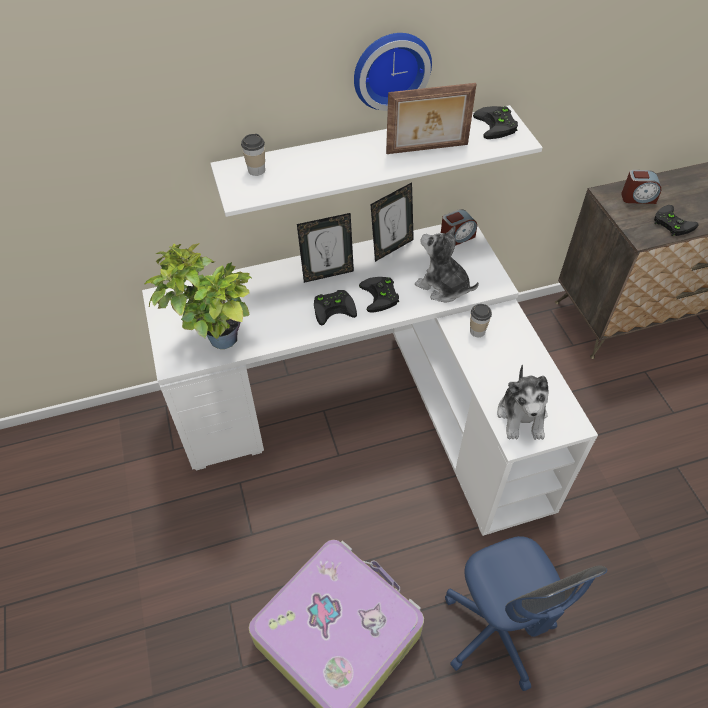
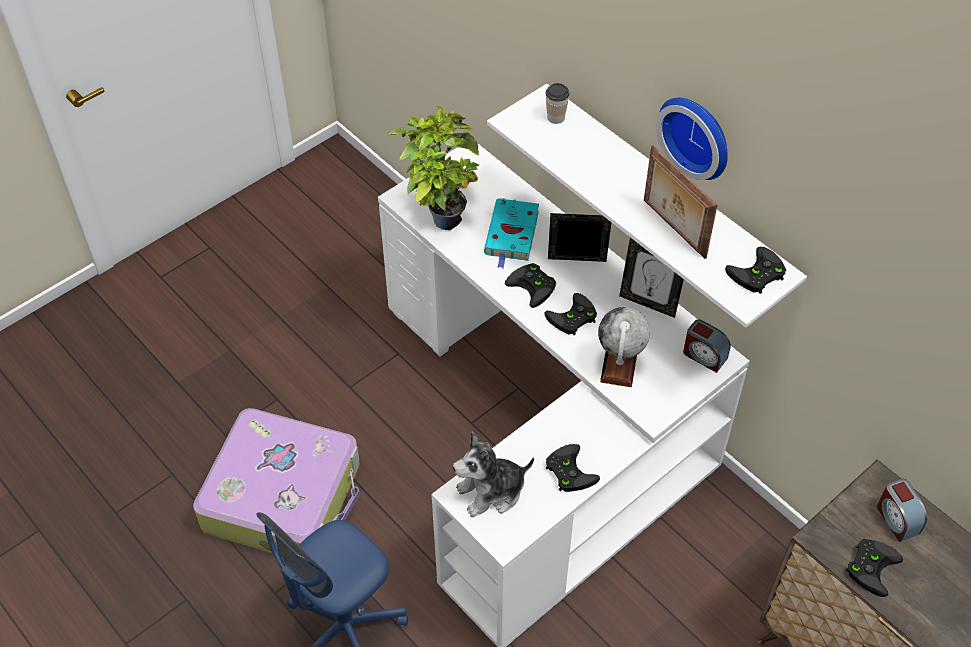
camera: 65 degrees right, 0 degrees up
picture frame [297,213,354,283] -> picture frame turned 135 degrees clockwise [548,213,611,262]
plush toy [415,226,479,302] -> globe [598,307,650,387]
cup [470,304,492,337] -> none
none -> turquoise book [484,198,539,268]
none -> black game controller [546,444,600,492]

